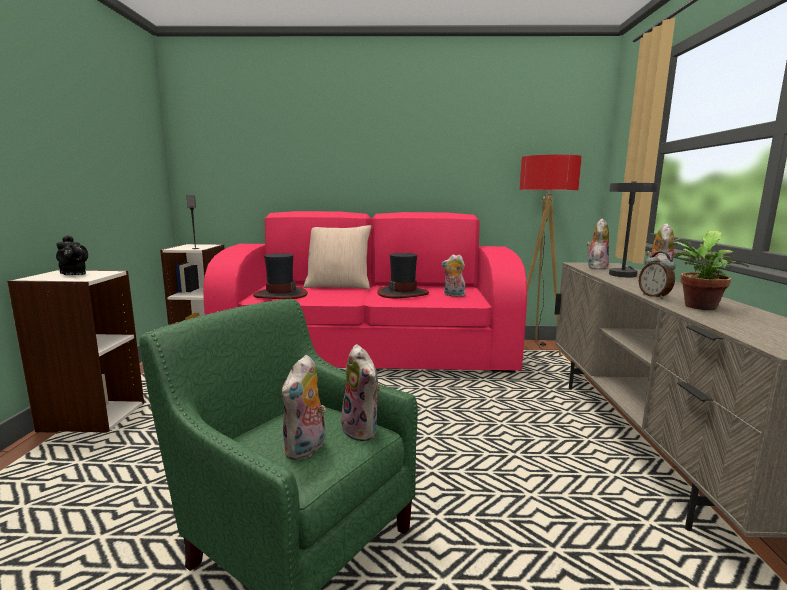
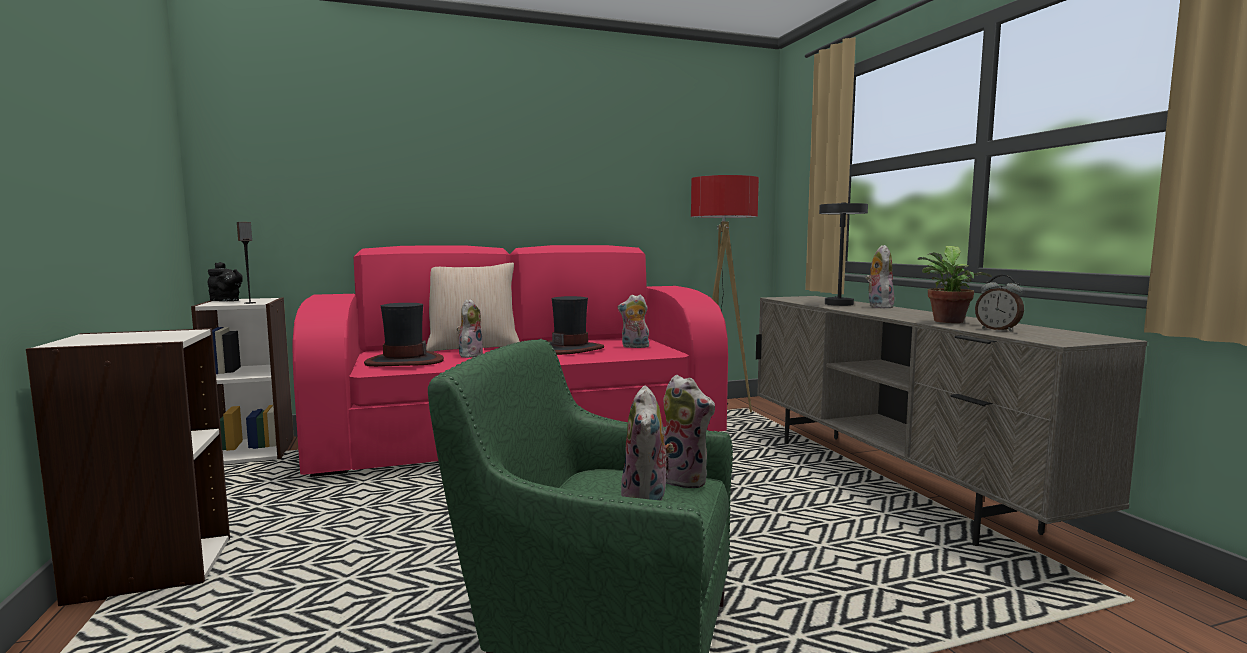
camera: 20 degrees left, 5 degrees down
black teapot [56,235,88,275] -> black teapot moved to [208,262,243,301]
plush toy [587,219,609,270] -> plush toy moved to [457,299,483,358]
alarm clock [639,252,676,299] -> alarm clock moved to [975,275,1024,332]

